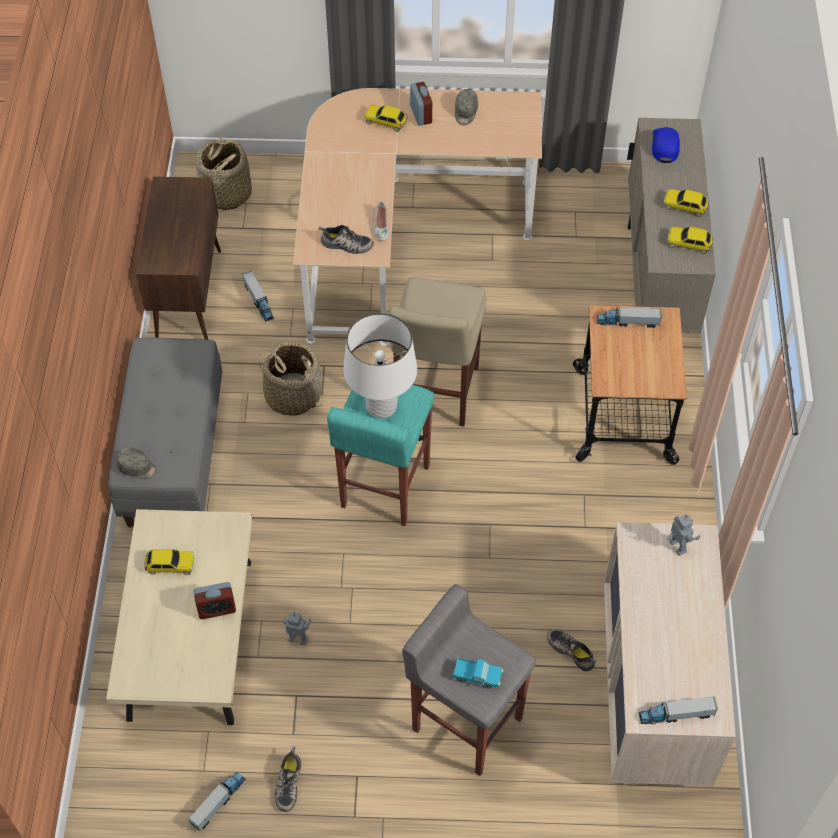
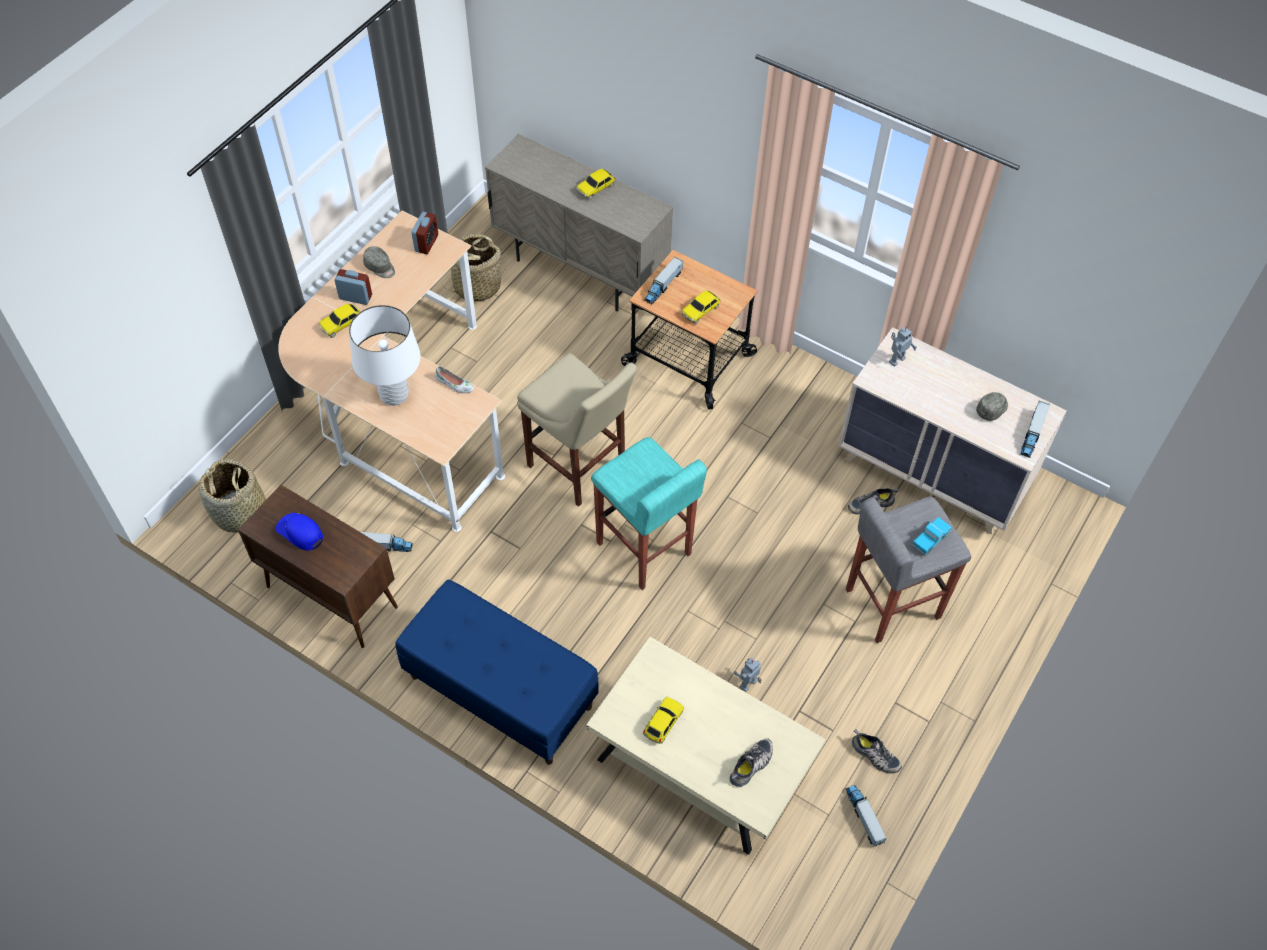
camera: 60 degrees left, 0 degrees up
grey bench [108,338,222,528] -> blue bench [395,580,599,765]
grey cap [117,447,157,479] -> grey cap moved to [976,392,1008,421]
alarm clock [194,582,236,619] -> alarm clock moved to [411,212,438,254]
basket [259,342,322,416] -> basket moved to [442,234,507,301]
shoe [318,225,374,254] -> shoe moved to [730,739,773,787]
white table lamp [343,313,417,419] -> white table lamp moved to [349,305,421,406]
blue cap [652,127,680,163] -> blue cap moved to [275,513,323,551]
toy robot [667,514,700,556] -> toy robot turned 135 degrees clockwise [889,327,917,367]
toy car [668,227,713,254] -> toy car moved to [681,290,720,325]

